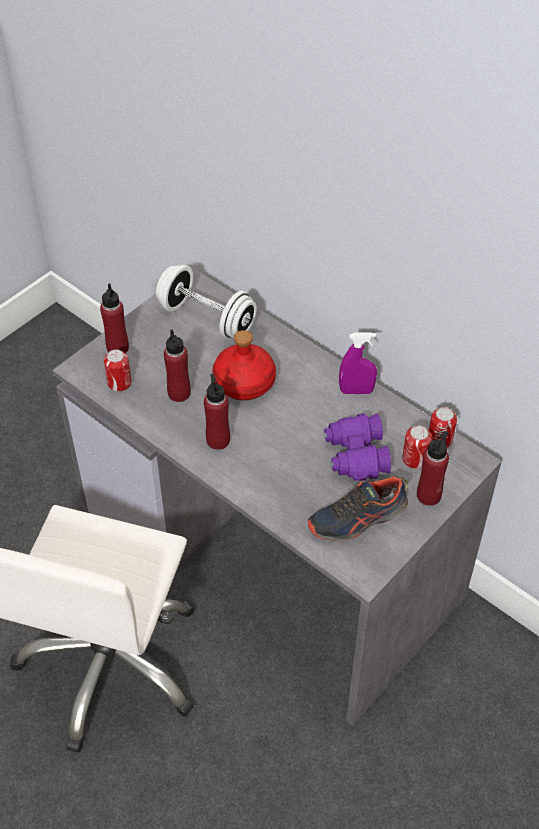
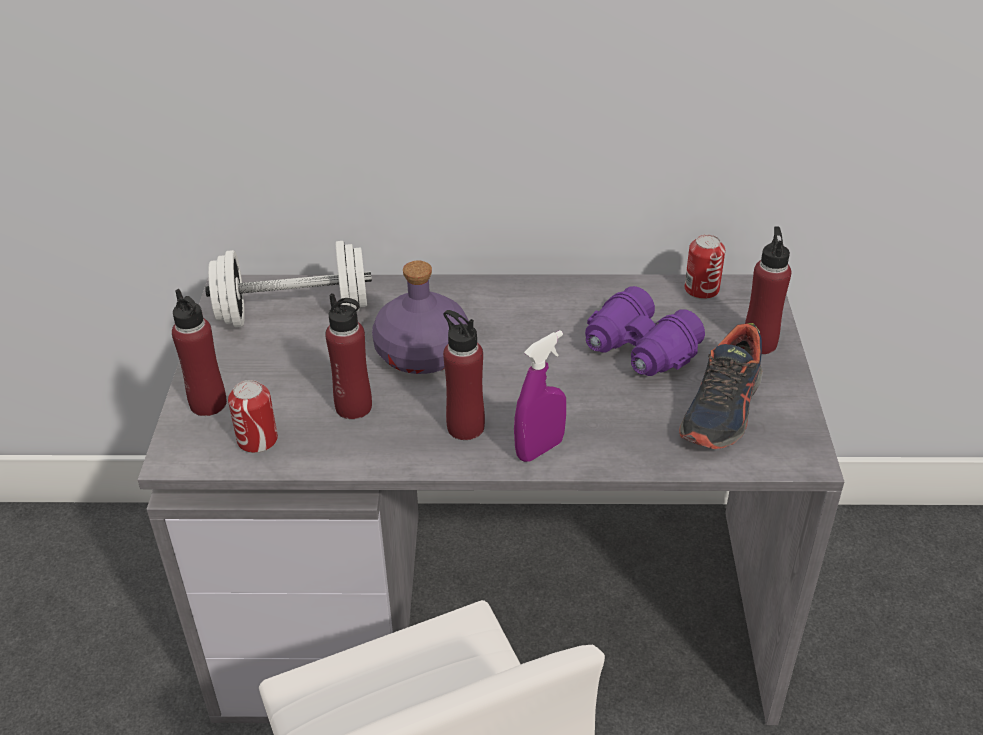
camera: 40 degrees left, 10 degrees down
red bottle [212,330,276,400] -> purple bottle [372,260,469,374]
purple spray bottle [339,332,377,394] -> purple spray bottle moved to [514,330,566,462]
can [402,425,432,469] -> none

